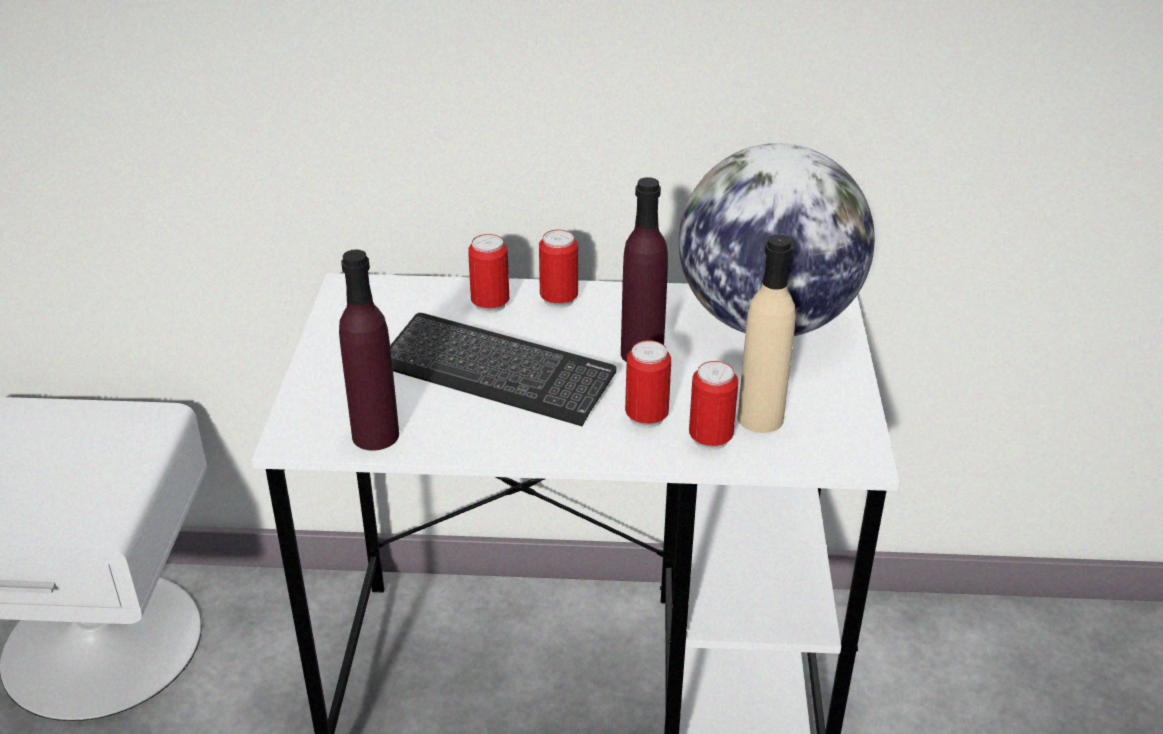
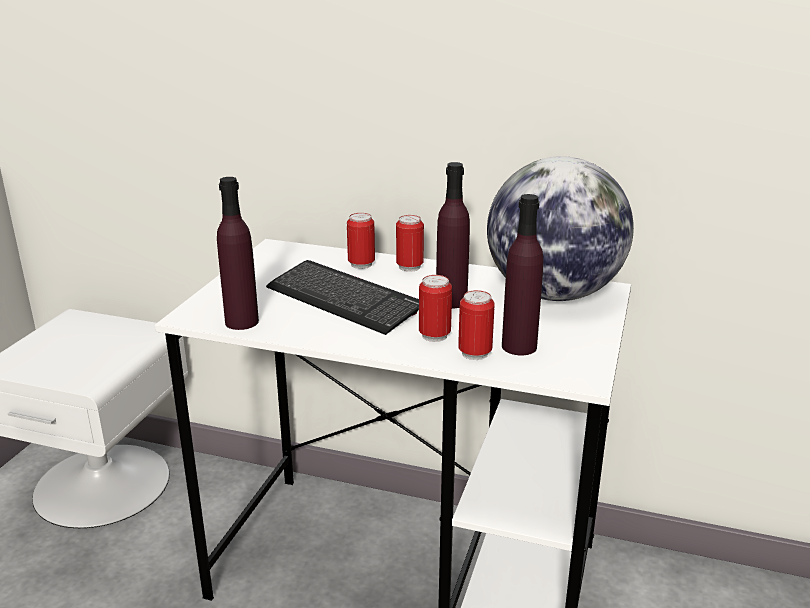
camera: 15 degrees right, 10 degrees down
beige bottle [737,234,796,433] -> purple bottle [502,194,543,356]

